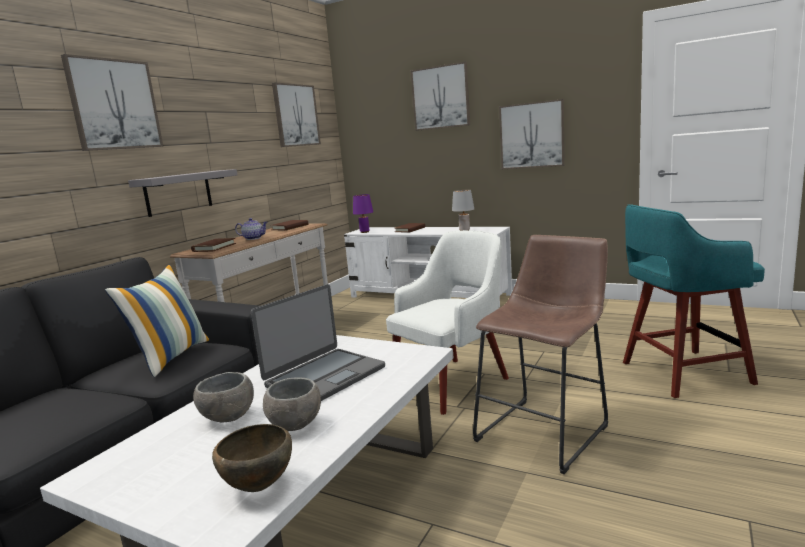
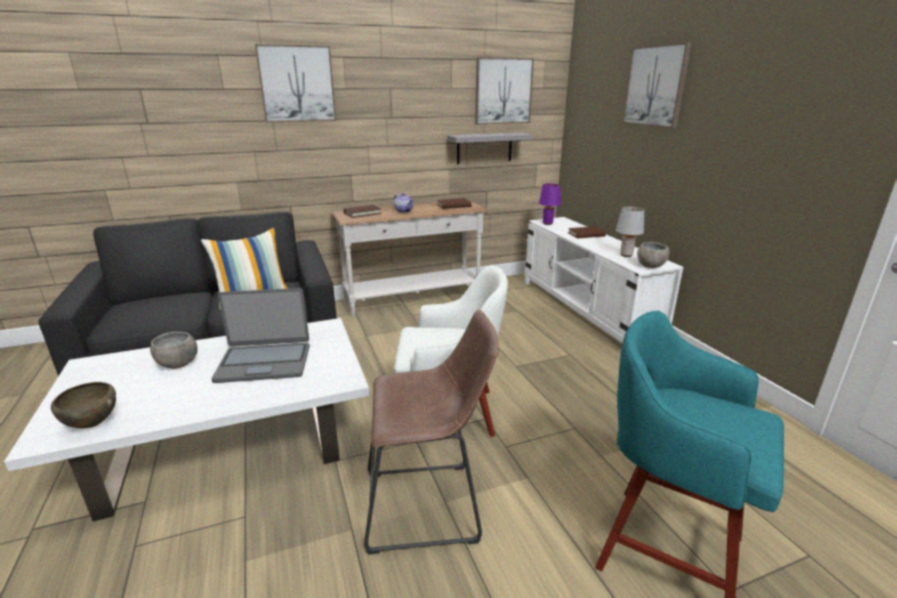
camera: 40 degrees right, 10 degrees up
grey shelf [128,169,237,217] -> grey shelf moved to [447,132,533,164]
grey bowl [263,377,321,431] -> grey bowl moved to [637,242,669,268]
picture [499,99,565,169] -> none

